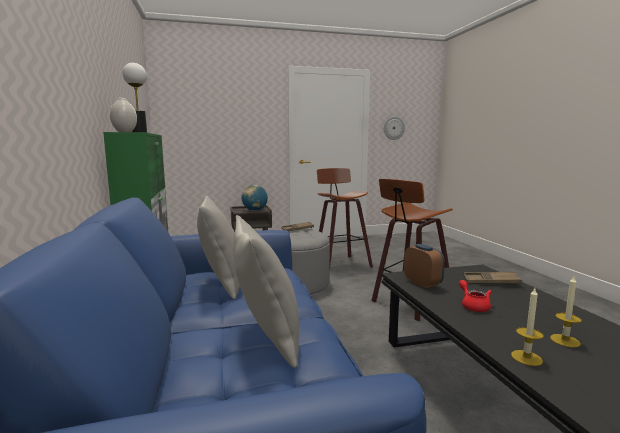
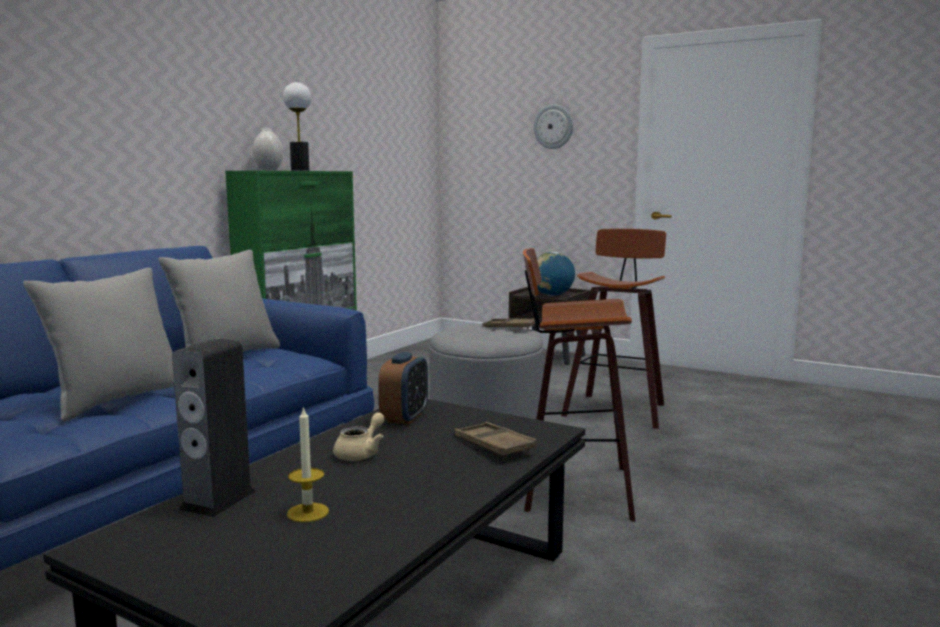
camera: 45 degrees right, 0 degrees up
wall clock [384,116,405,140] -> wall clock moved to [534,104,573,149]
red teapot [459,280,492,312] -> beige teapot [333,412,385,461]
candle [511,288,544,366] -> speaker [172,338,256,517]

